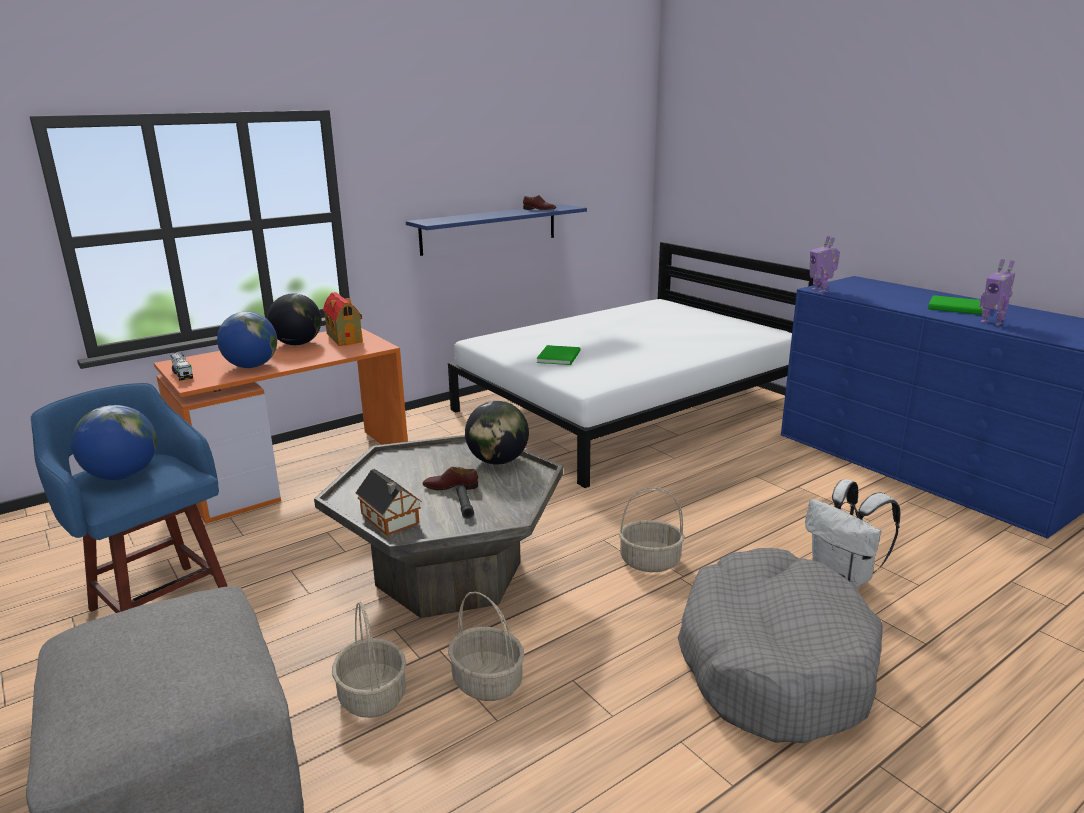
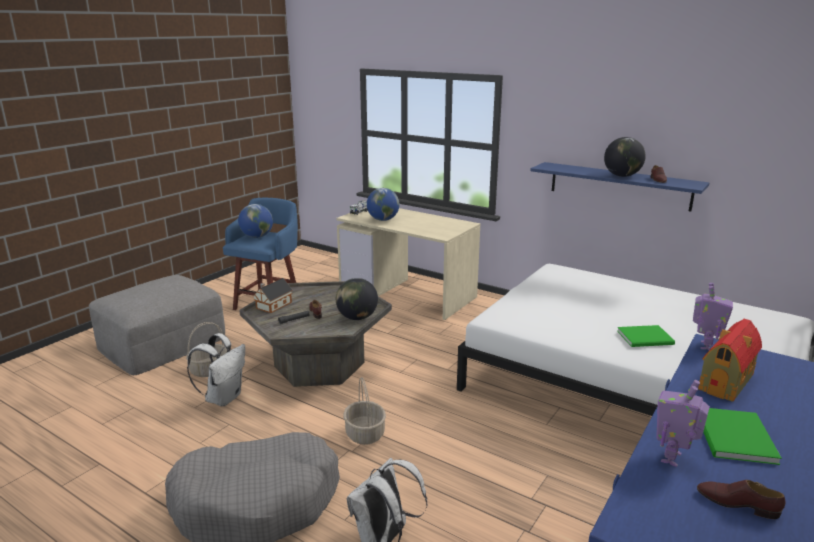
camera: 70 degrees right, 0 degrees up
orange desk [154,328,408,524] -> beige desk [336,208,480,320]
globe [267,293,321,345] -> globe moved to [604,137,646,177]
toy house [323,292,363,346] -> toy house moved to [698,319,762,402]
basket [448,592,524,701] -> white backpack [187,333,245,406]
green book [536,345,580,365] -> green book moved to [617,325,675,347]
toy robot [810,236,840,293] -> toy robot turned 150 degrees clockwise [693,283,733,350]
none -> brown shoe [697,480,785,519]

